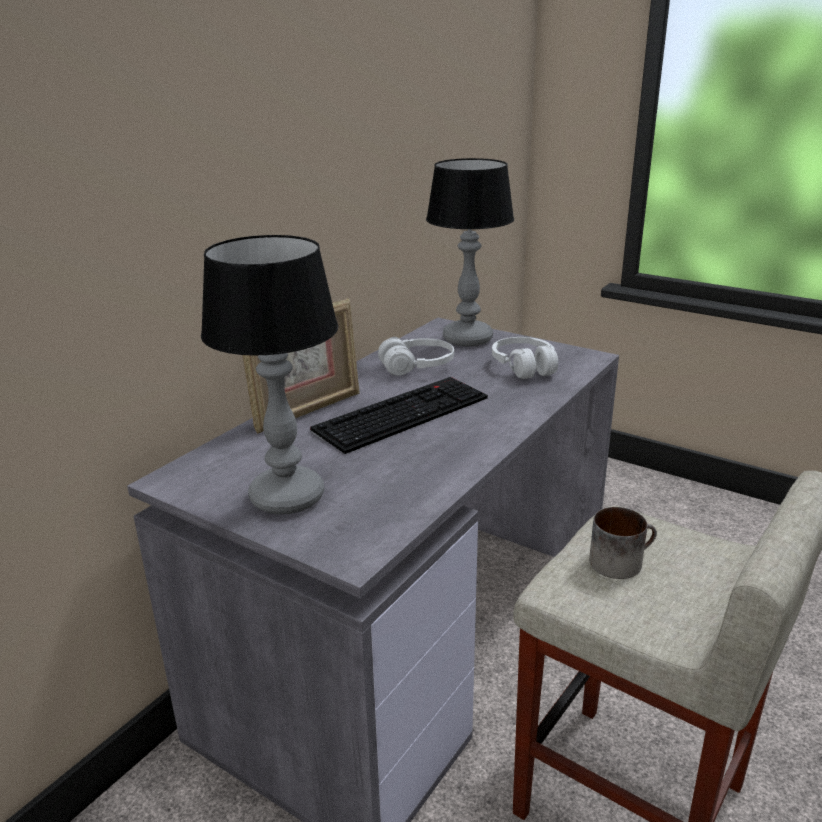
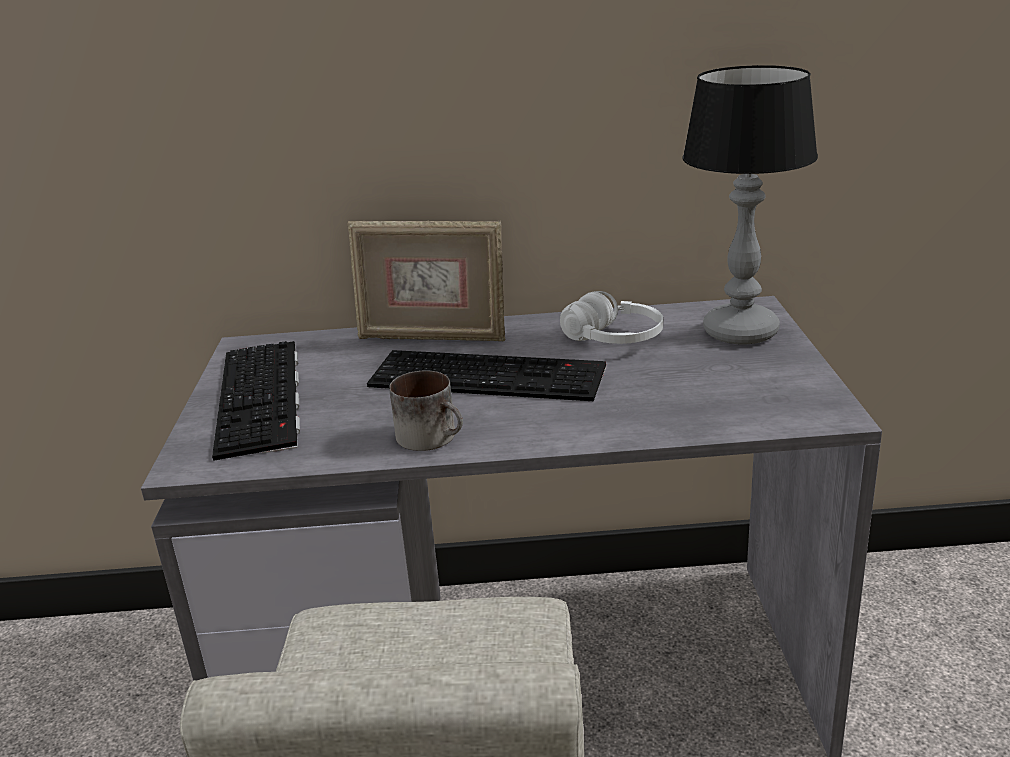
camera: 55 degrees right, 0 degrees up
table lamp [201,235,338,514] -> keyboard [212,341,300,461]
white headphones [492,337,558,379] -> none
mug [589,507,657,579] -> mug moved to [389,371,463,451]

